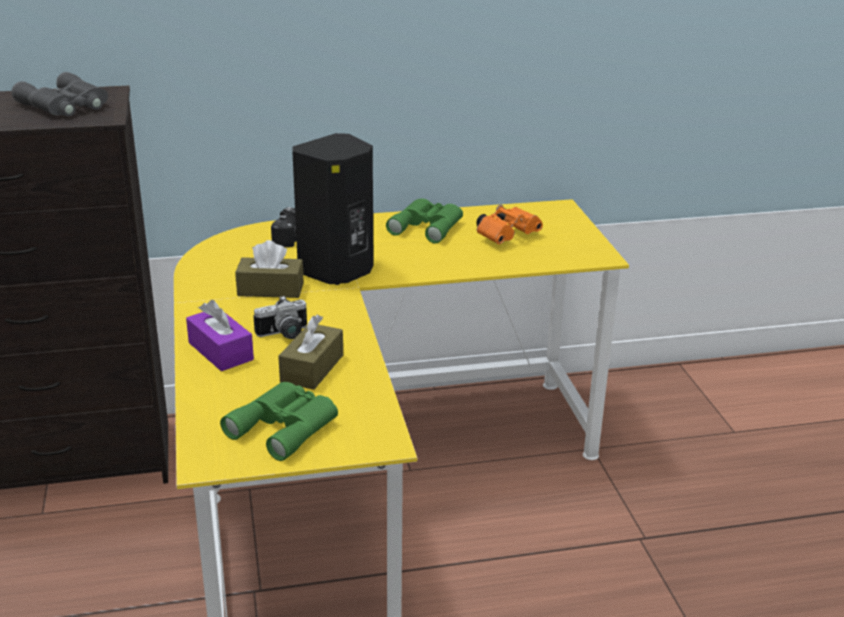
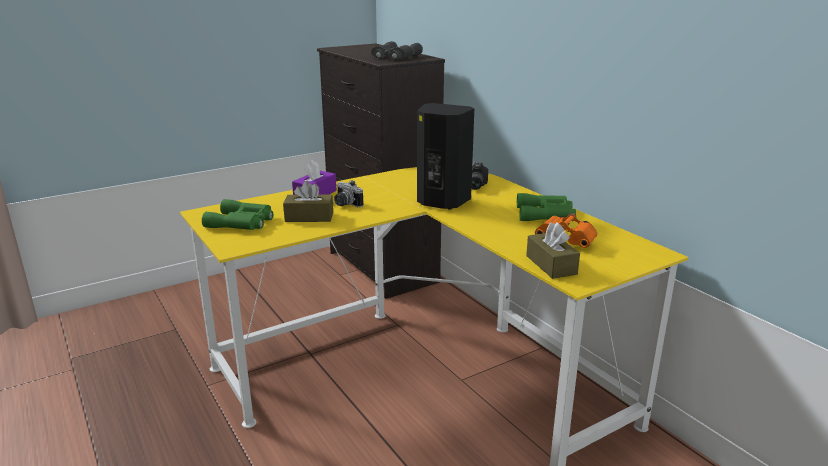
camera: 70 degrees right, 5 degrees down
brown tissue box [235,240,304,298] -> brown tissue box moved to [526,222,580,279]

